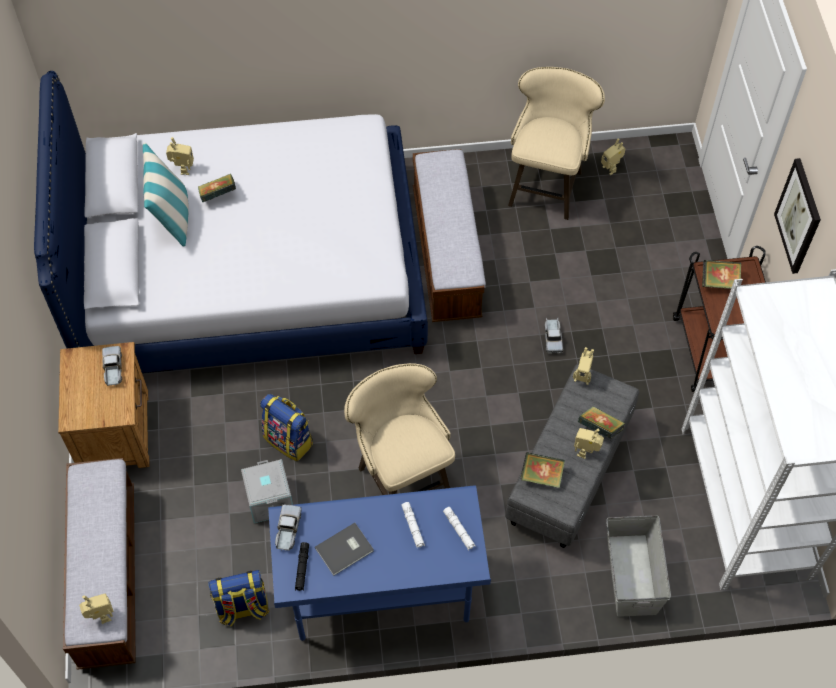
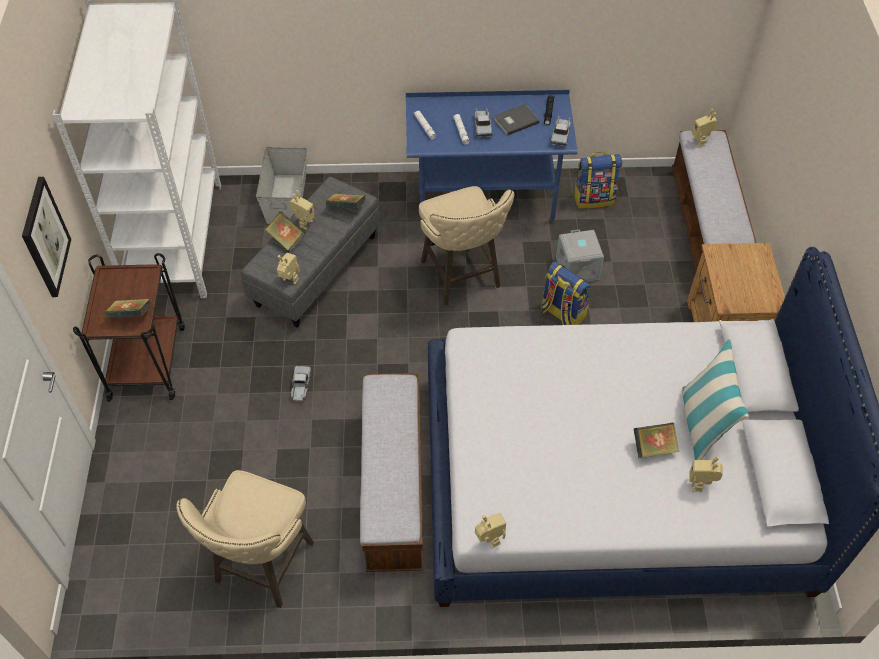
camera: 175 degrees left, 5 degrees down
toy truck [102,346,122,387] -> toy truck moved to [475,107,492,138]
toy robot [601,138,625,175] -> toy robot moved to [475,513,506,549]

